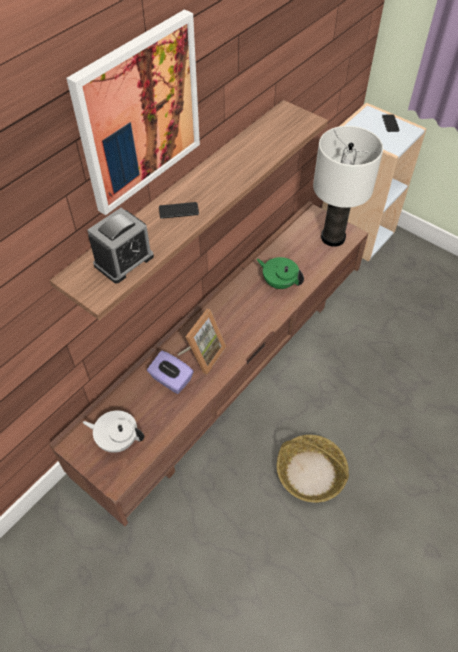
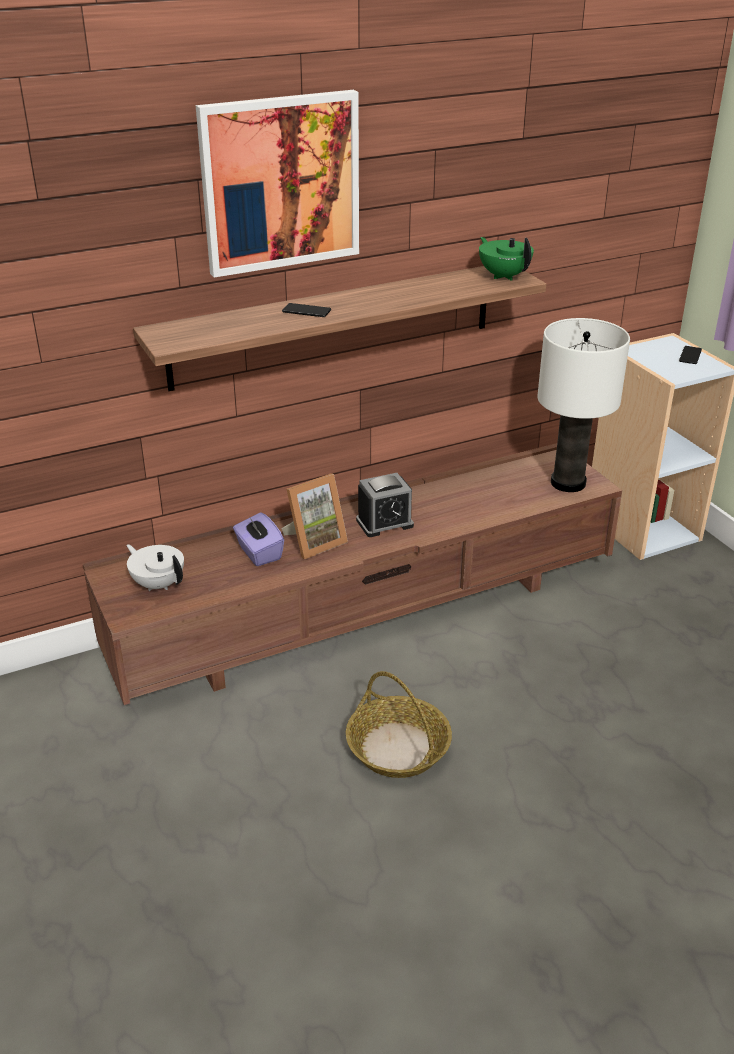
camera: 25 degrees right, 20 degrees down
alarm clock [87,208,154,284] -> alarm clock moved to [356,473,414,537]
green teapot [257,257,304,289] -> green teapot moved to [479,237,534,281]

